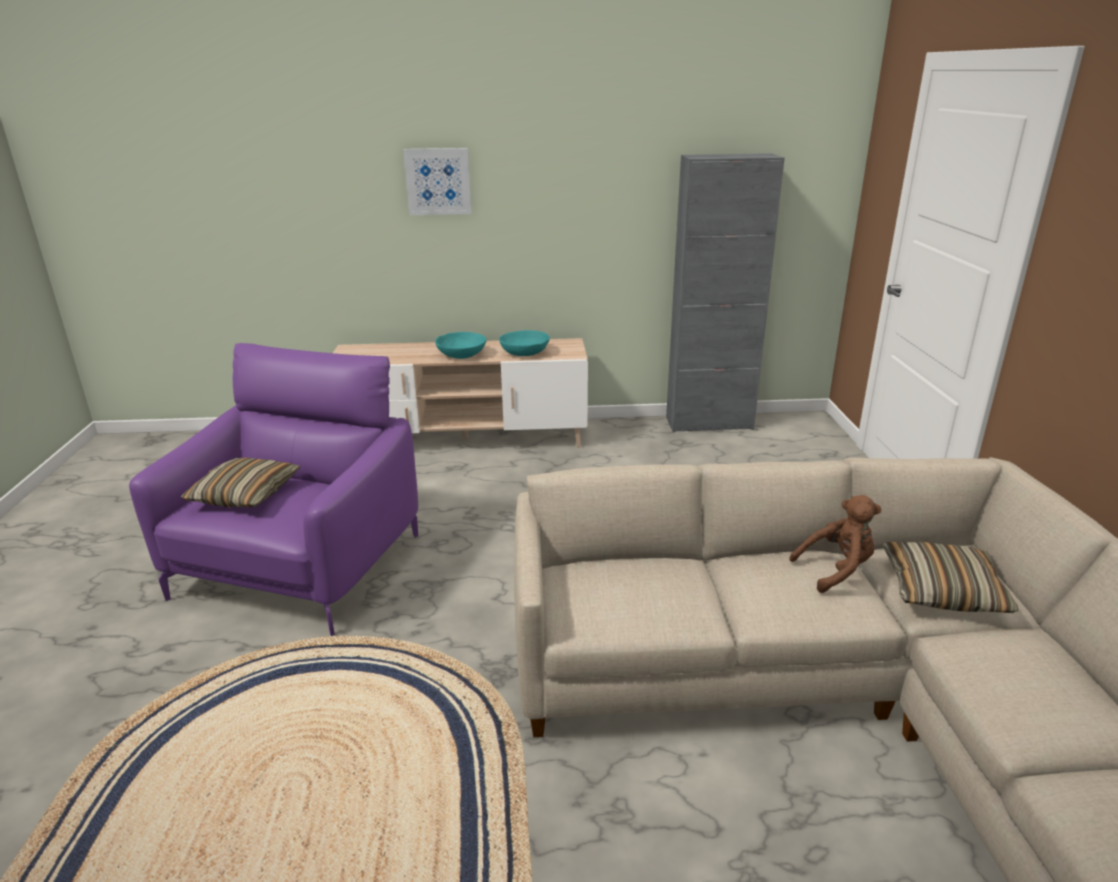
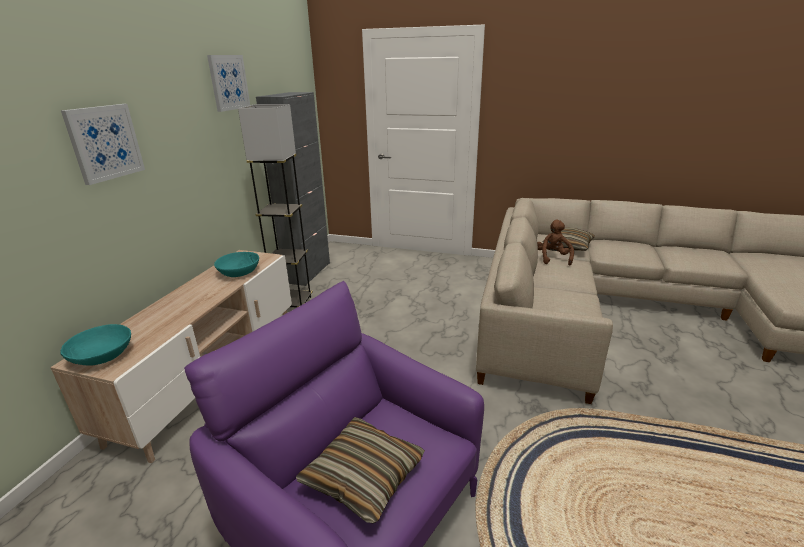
camera: 70 degrees left, 0 degrees up
turquoise bowl [435,332,486,359] -> turquoise bowl moved to [60,324,131,365]
none -> picture [207,55,250,112]
none -> grey floor lamp [238,104,312,307]

